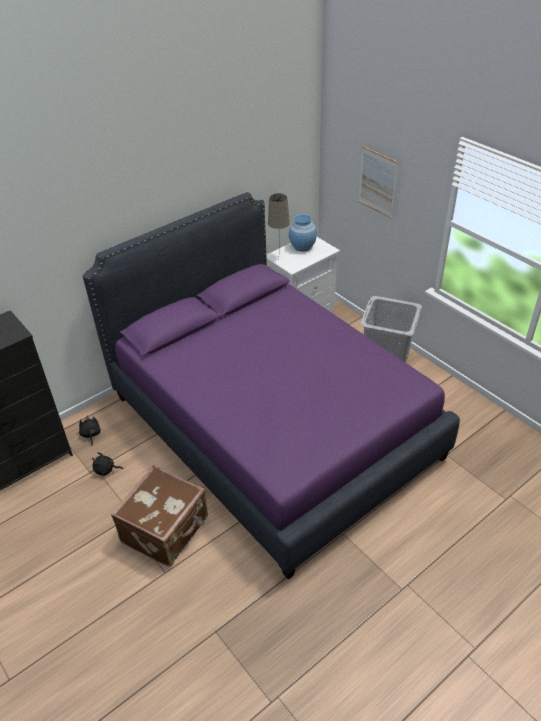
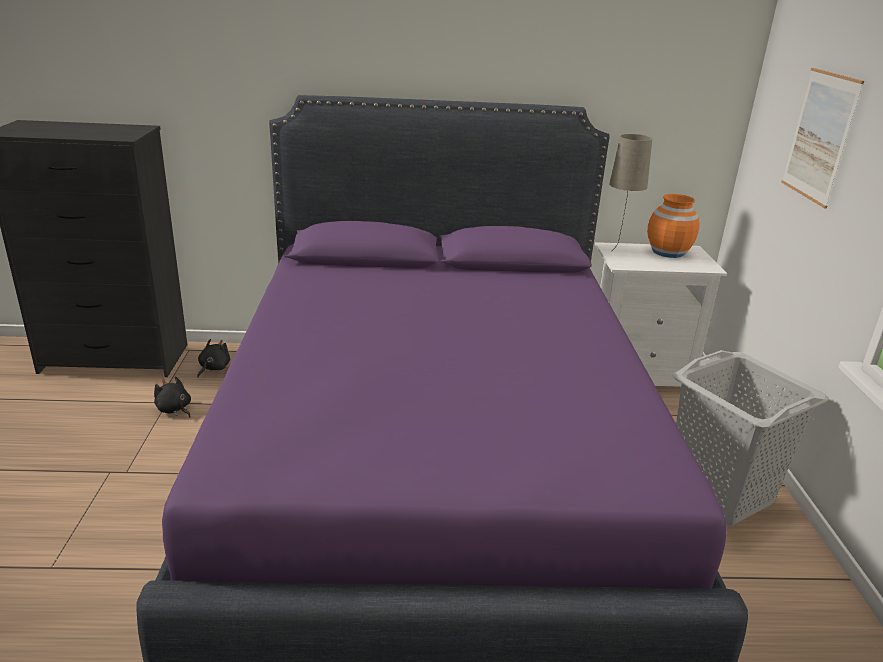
camera: 35 degrees right, 15 degrees down
brown suitcase [111,465,208,567] -> none
blue vase [289,214,317,251] -> orange vase [647,194,699,258]

